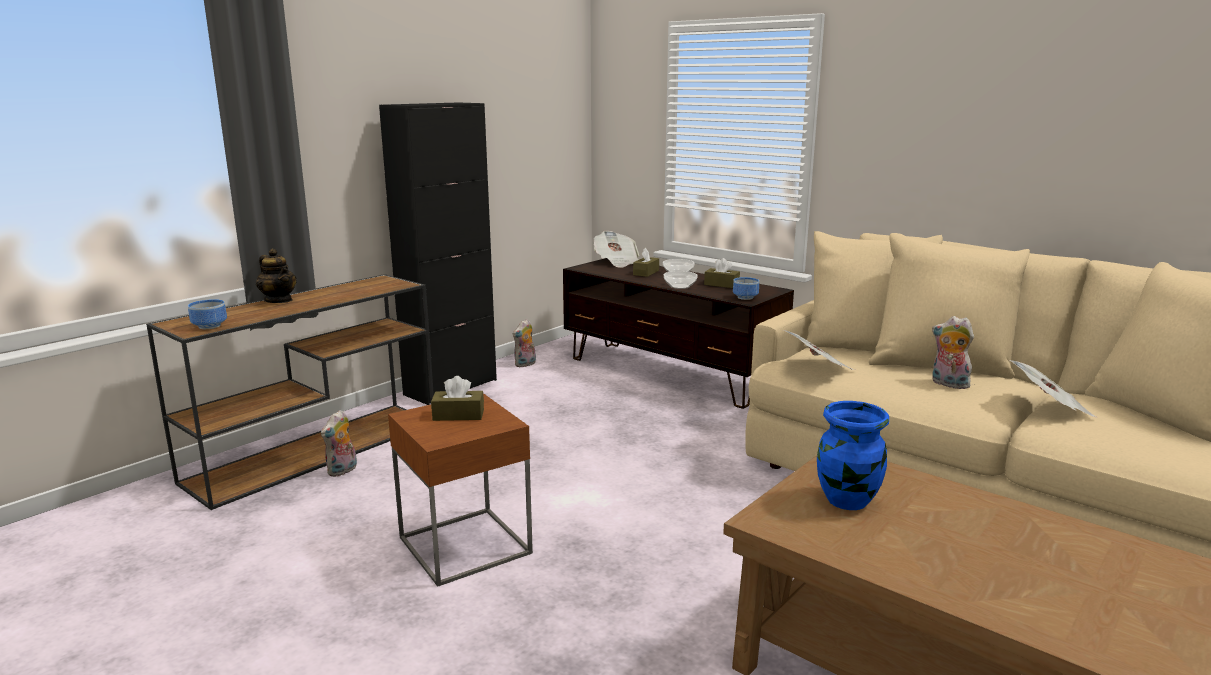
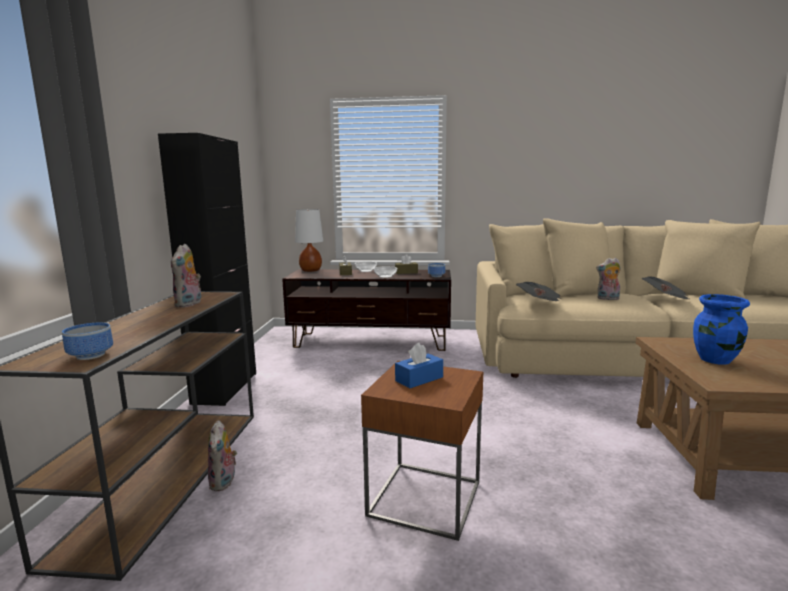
camera: 35 degrees left, 5 degrees down
teapot [256,248,297,303] -> none
brown tissue box [431,376,484,421] -> blue tissue box [395,343,443,388]
plush toy [513,319,536,367] -> plush toy moved to [171,244,201,307]
newspaper [594,231,639,268] -> white table lamp [295,209,323,272]

